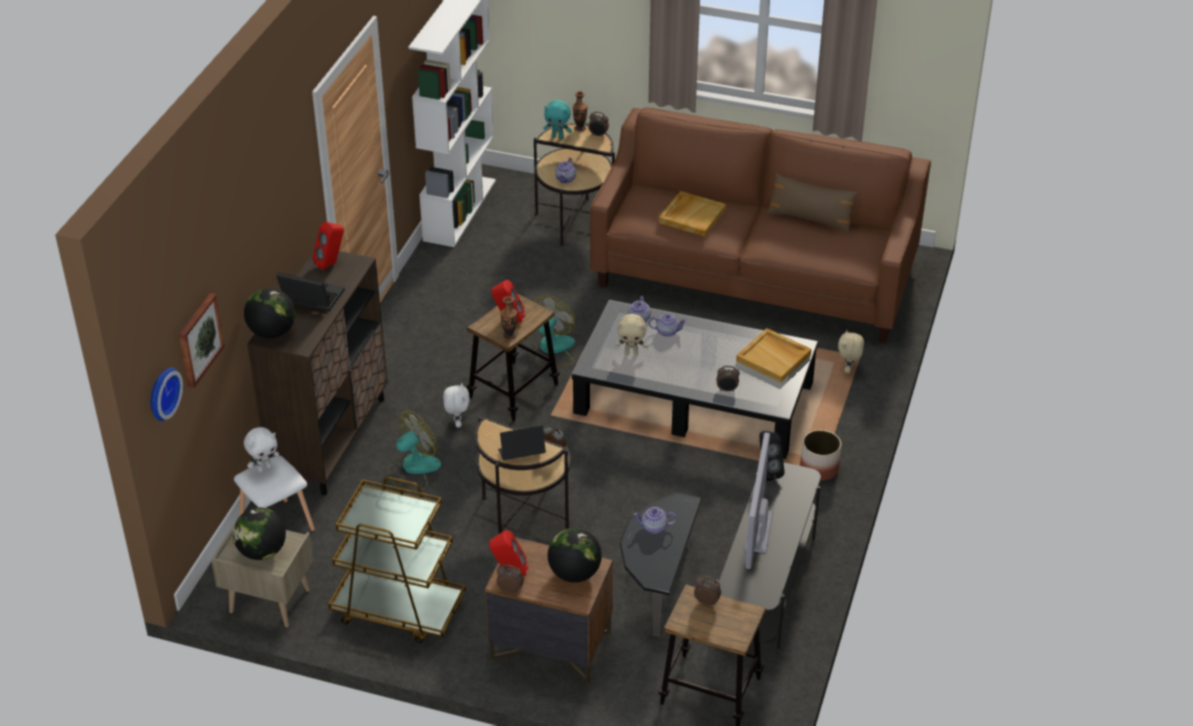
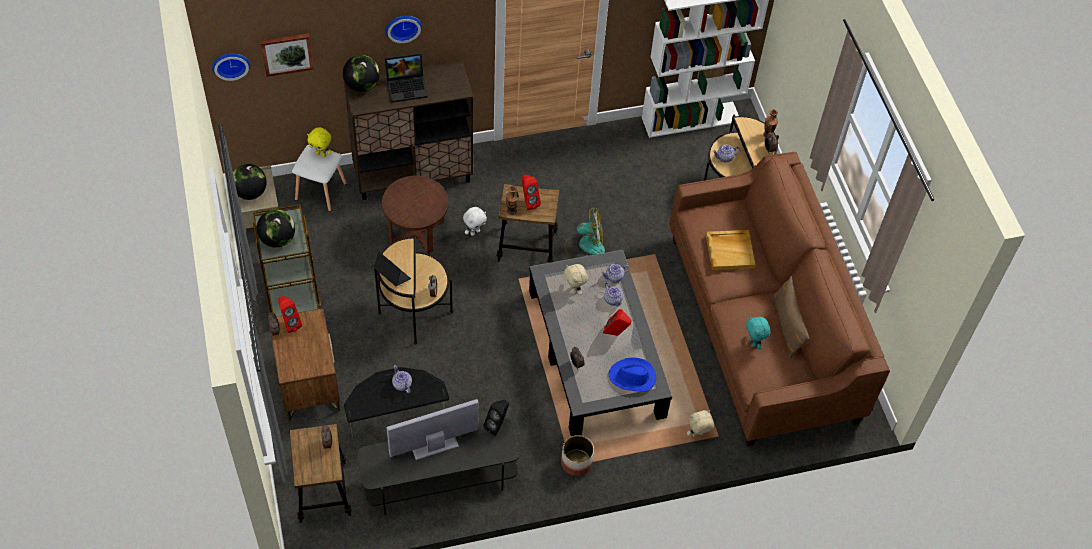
camera: 55 degrees right, 15 degrees up
white plush toy [244,427,279,472] -> yellow plush toy [307,127,332,157]
laptop [276,273,345,312] -> laptop turned 90 degrees clockwise [385,52,428,103]
red speaker [312,222,344,270] -> red speaker moved to [603,309,631,336]
fan [387,411,441,490] -> brown side table [382,176,448,254]
turquoise plush toy [543,100,572,139] -> turquoise plush toy moved to [746,317,771,349]
globe [548,528,602,583] -> globe moved to [257,210,295,248]
beige tray [736,328,812,383] -> blue hat [609,358,656,392]
none -> wall clock [385,15,422,43]

